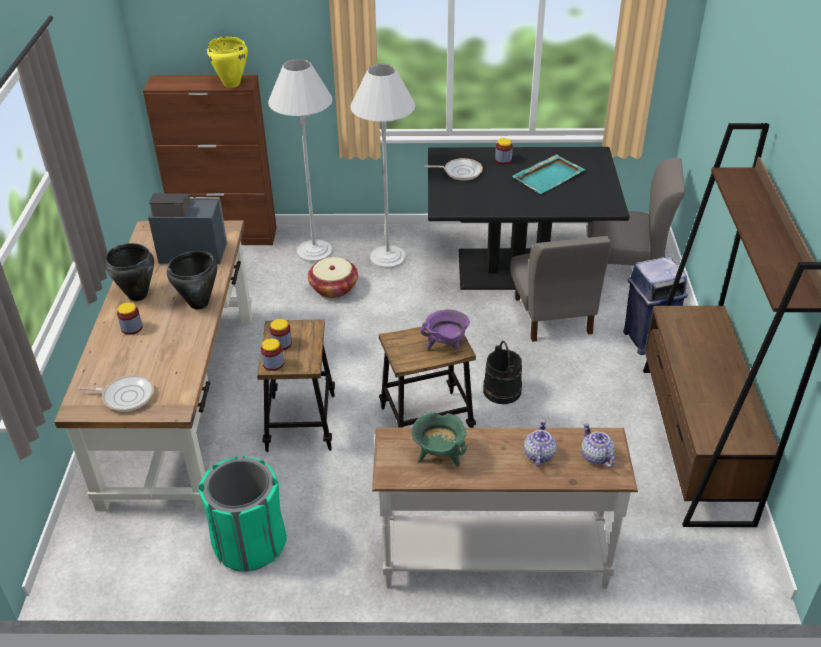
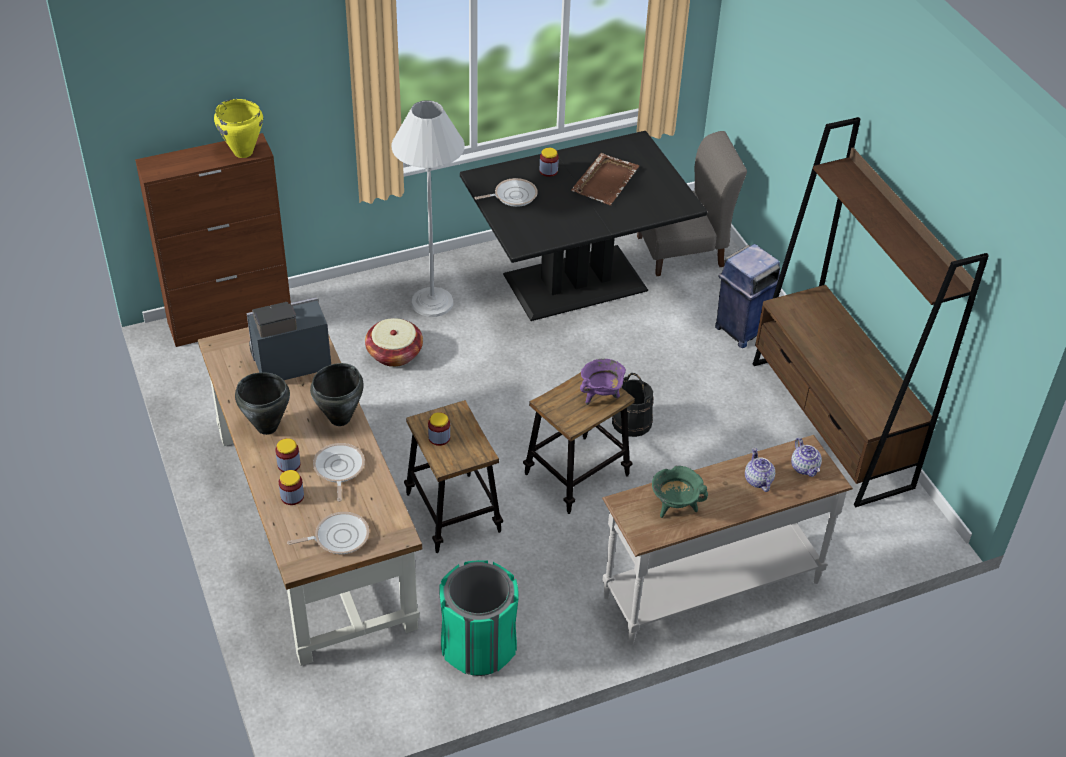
camera: 25 degrees left, 5 degrees up
jar [261,338,284,371] -> jar moved to [279,470,304,505]
white floor lamp [268,59,333,263] -> none
grey chair [510,236,611,342] -> none
turquoise tray [512,154,585,194] -> brown tray [571,153,639,205]
teapot [581,423,615,468] -> teapot turned 150 degrees counterclockwise [791,438,822,477]
none -> frying pan [313,443,365,502]

